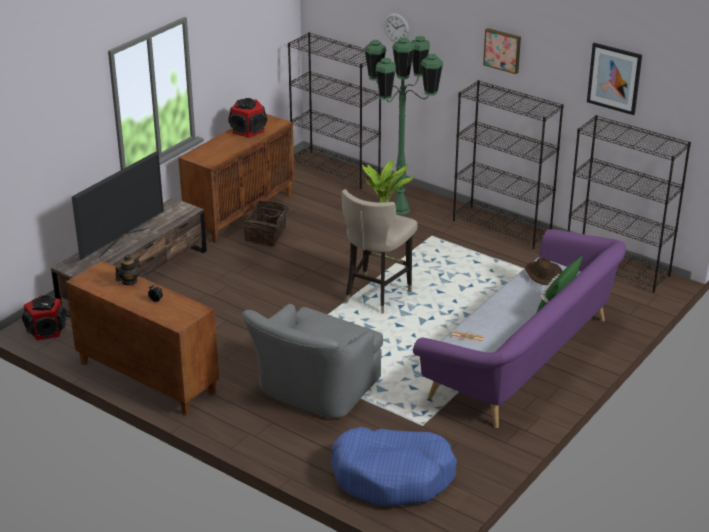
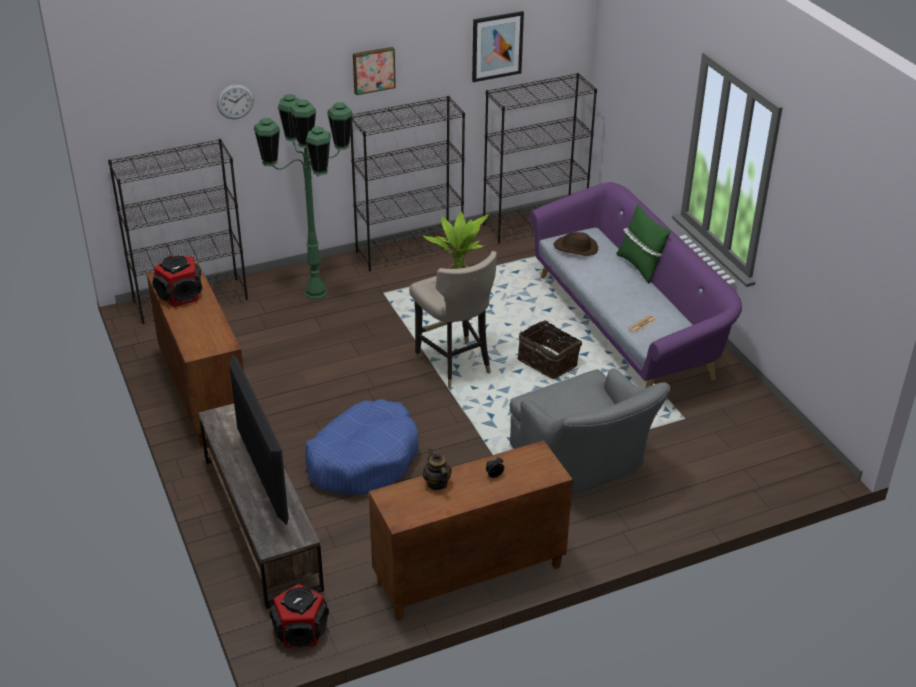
camera: 60 degrees left, 5 degrees up
basket [244,201,293,247] -> basket moved to [517,321,582,379]
blue dog bed [331,427,457,506] -> blue dog bed moved to [305,399,418,495]

